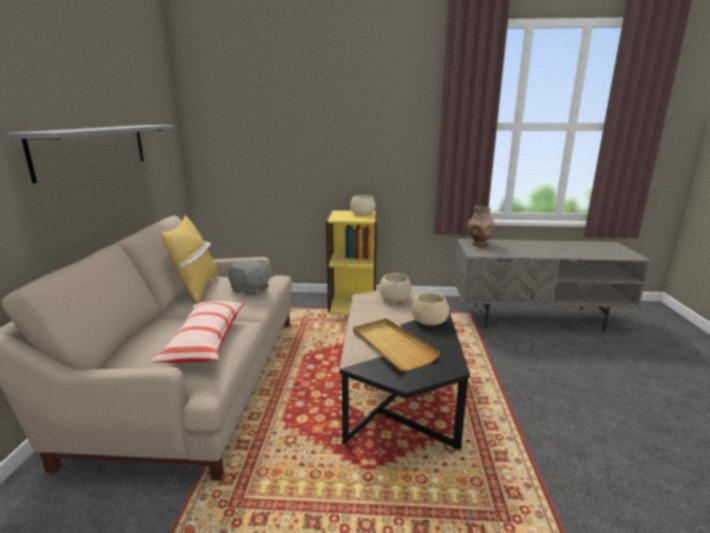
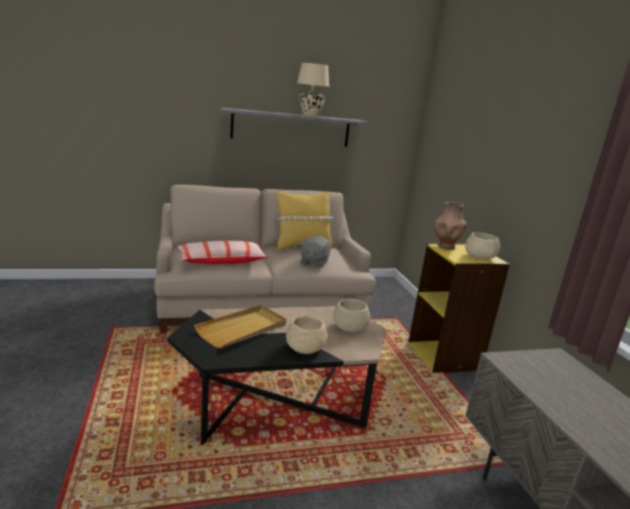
camera: 70 degrees right, 0 degrees up
brown vase [468,206,495,246] -> brown vase moved to [435,202,467,250]
none -> beige table lamp [297,63,329,117]

